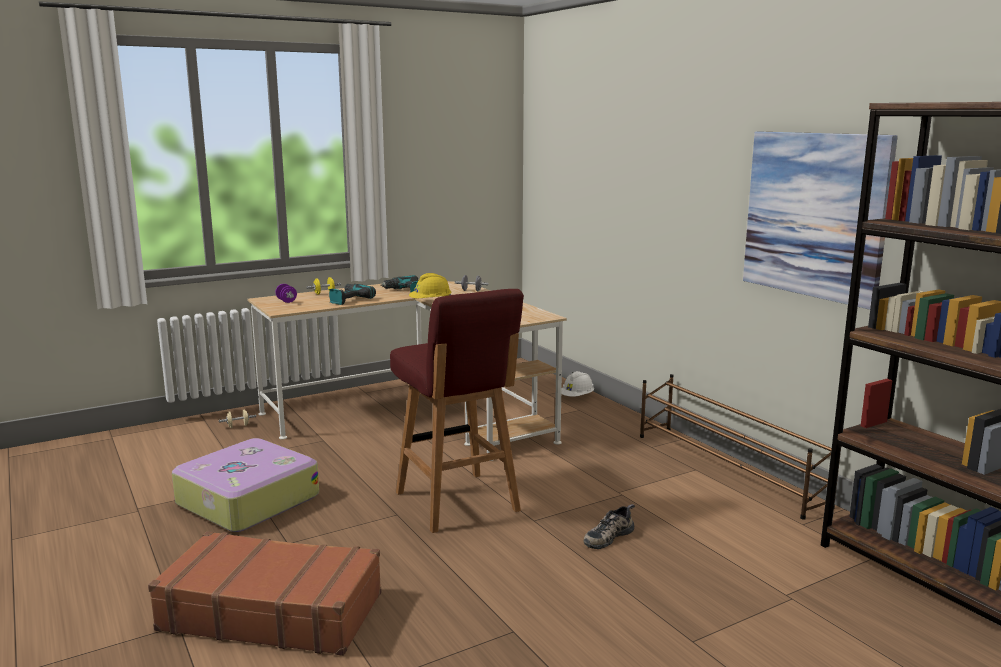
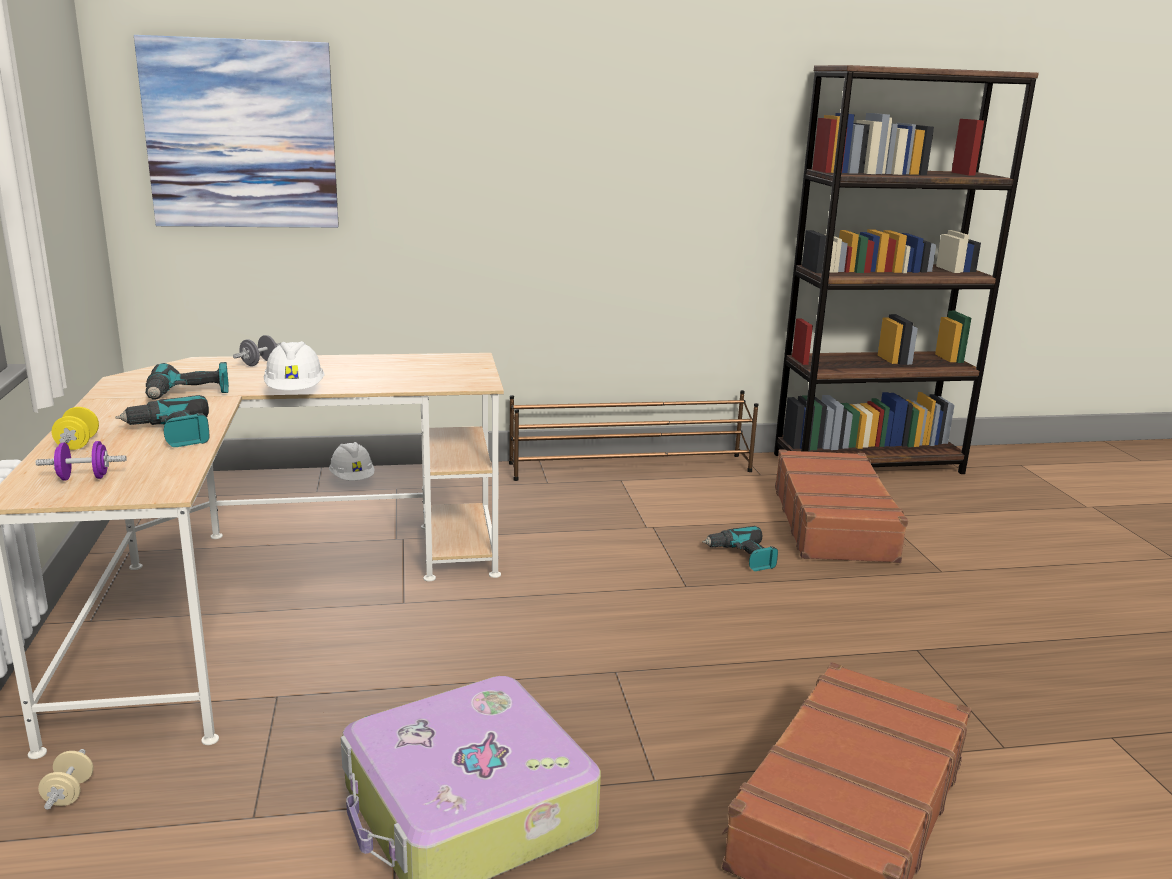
camera: 70 degrees left, 5 degrees up
red stool [390,289,524,533] -> none
yellow hard hat [409,273,452,298] -> white hard hat [263,341,324,390]
shoe [584,504,635,549] -> power drill [702,526,778,571]
picture [743,132,898,310] -> picture moved to [134,35,339,228]
none -> brown suitcase [775,449,908,563]

